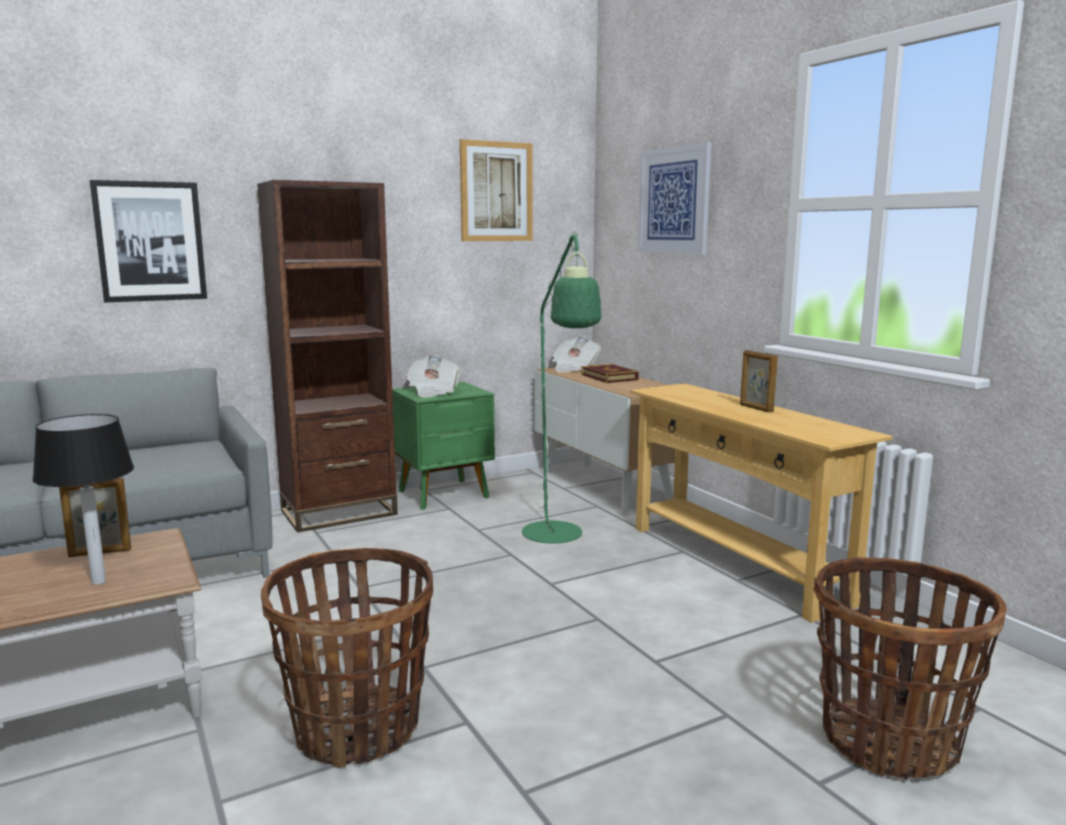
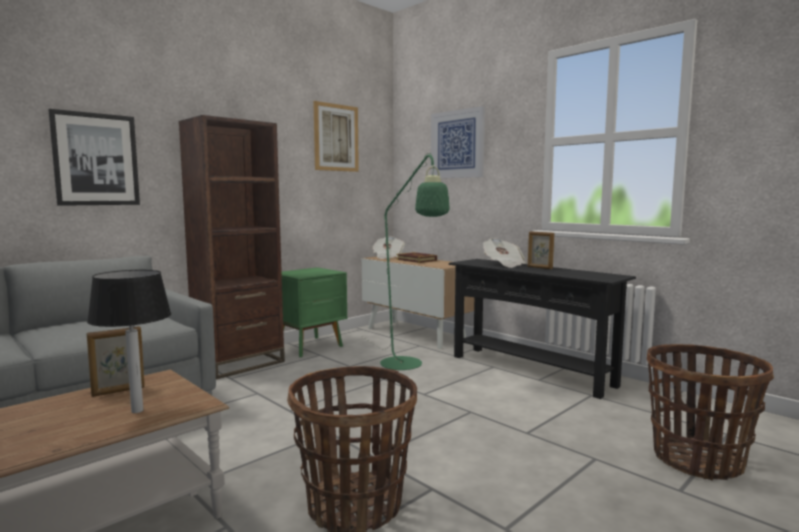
camera: 15 degrees left, 5 degrees down
newspaper [406,355,461,398] -> newspaper moved to [483,238,526,268]
beige console table [630,383,893,623] -> black console table [449,259,636,399]

